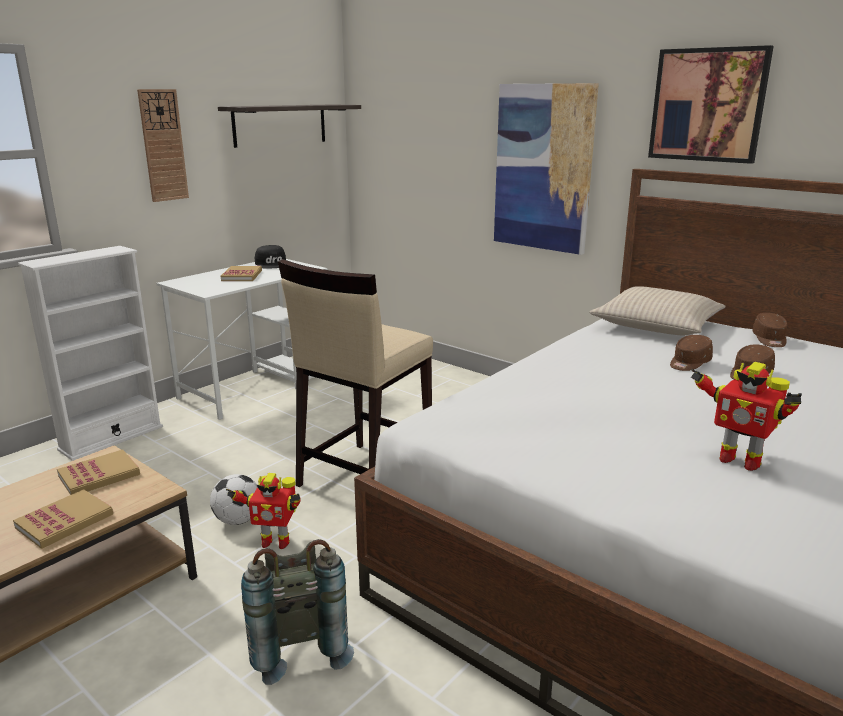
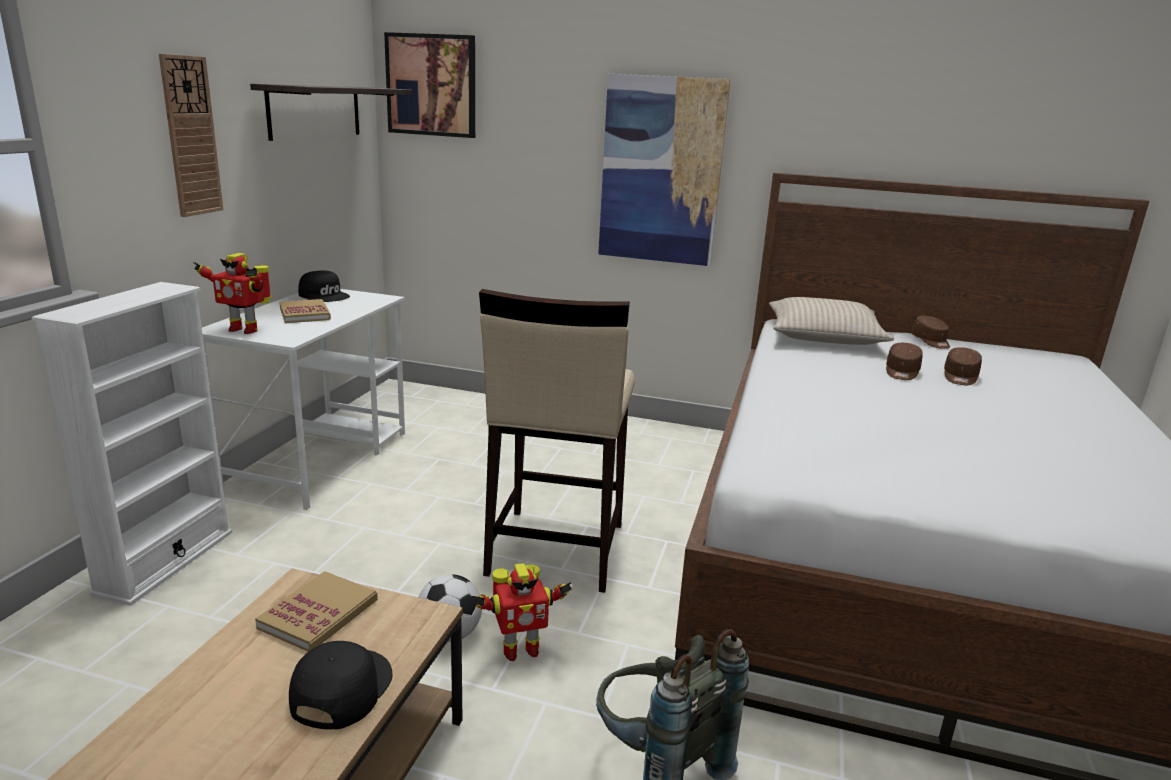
camera: 25 degrees left, 0 degrees up
book [13,489,113,549] -> black cap [289,641,392,730]
picture [648,45,774,164] -> picture moved to [384,32,475,138]
toy robot [691,362,802,471] -> toy robot moved to [193,253,272,334]

